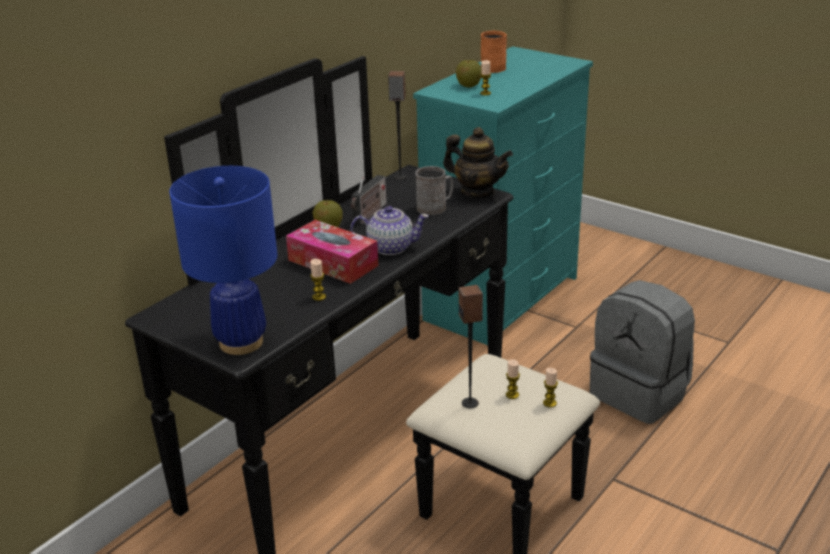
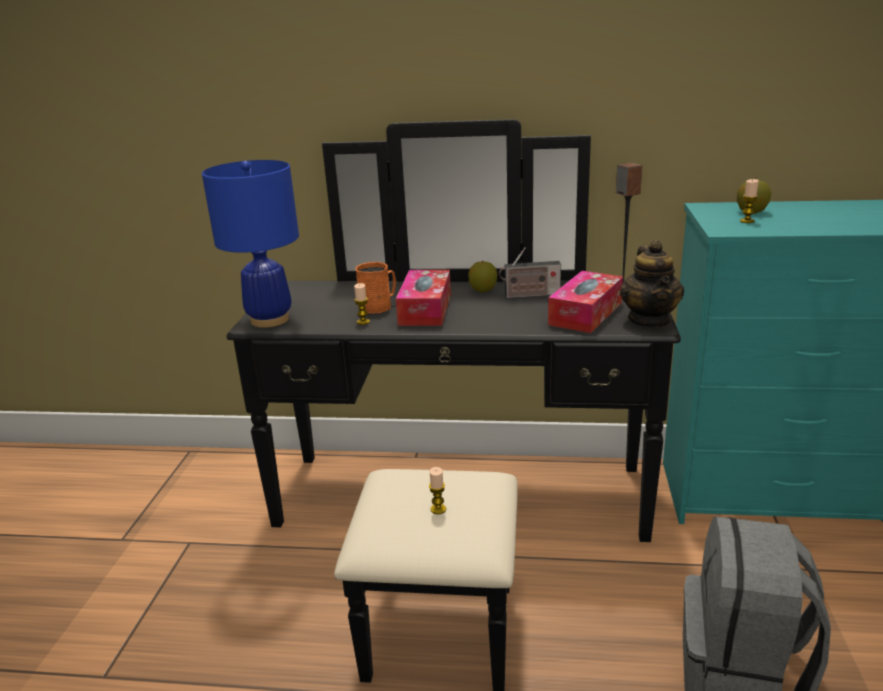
camera: 60 degrees right, 5 degrees down
teapot [350,206,429,255] -> none
grey mug [415,166,453,215] -> tissue box [548,271,623,333]
speaker [459,285,483,408] -> none
orange mug [481,31,507,73] -> orange mug moved to [355,262,396,313]
candle [543,368,558,407] -> none

